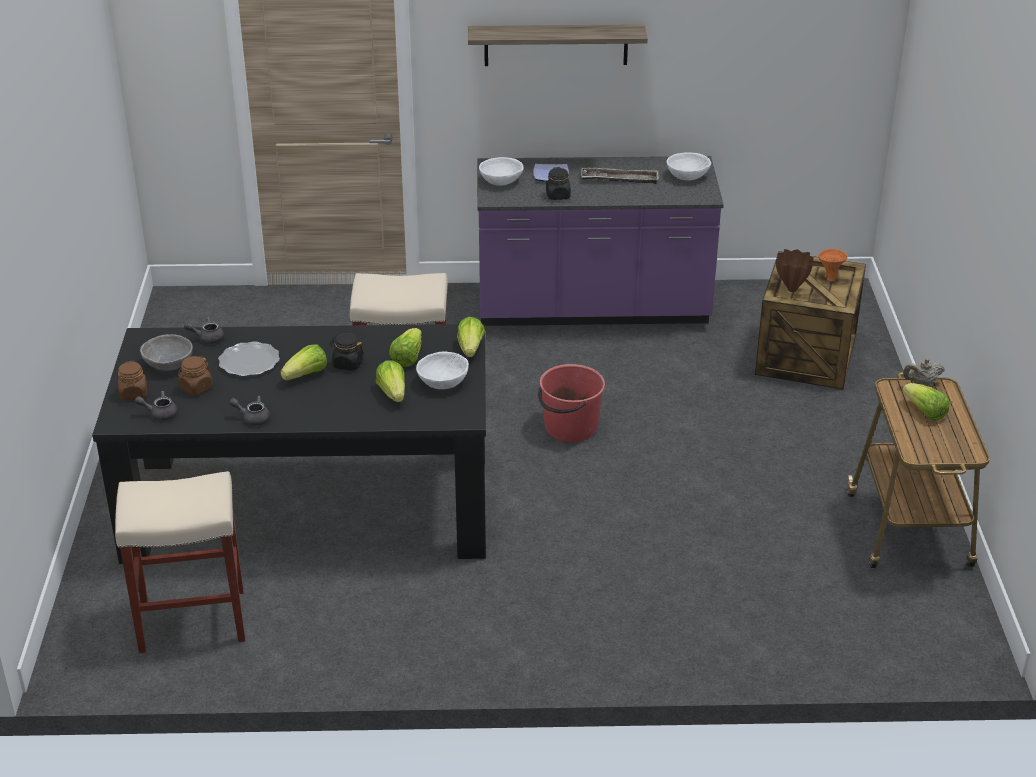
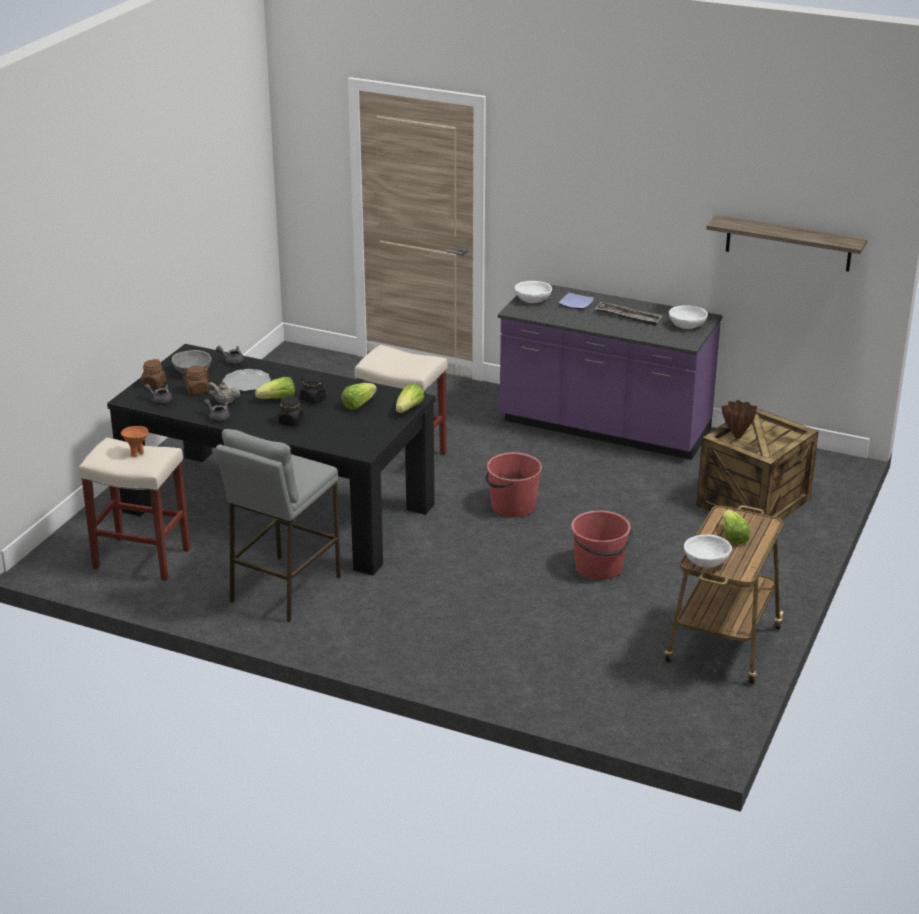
camera: 25 degrees right, 5 degrees down
lettuce [376,360,405,402] -> none
white bowl [416,352,469,389] -> white bowl moved to [684,535,732,567]
shelf [468,24,648,66] -> shelf moved to [706,215,868,272]
black jar [546,167,571,200] -> black jar moved to [278,395,304,426]
orange bowl [818,249,848,281] -> orange bowl moved to [121,426,148,457]
beige teapot [903,359,945,386] -> beige teapot moved to [207,381,241,405]
none -> grey stool [216,429,341,622]
none -> red bucket [571,510,633,580]

